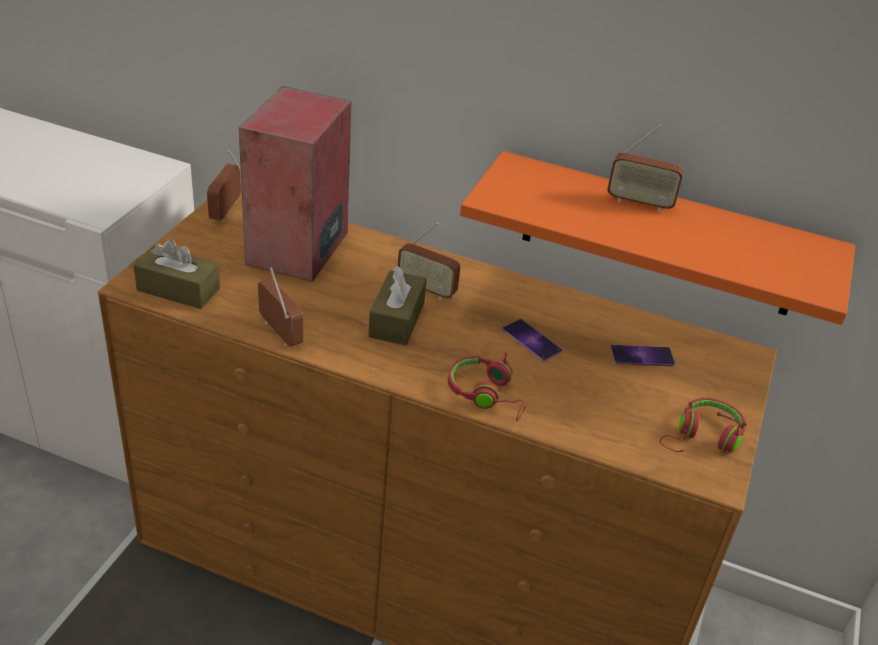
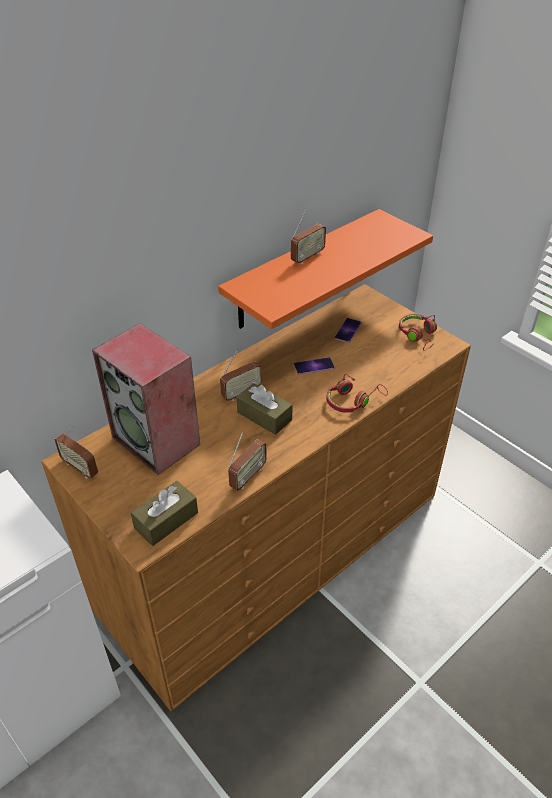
camera: 60 degrees left, 5 degrees up
radio [258,267,303,347] -> radio turned 135 degrees clockwise [228,432,267,491]

